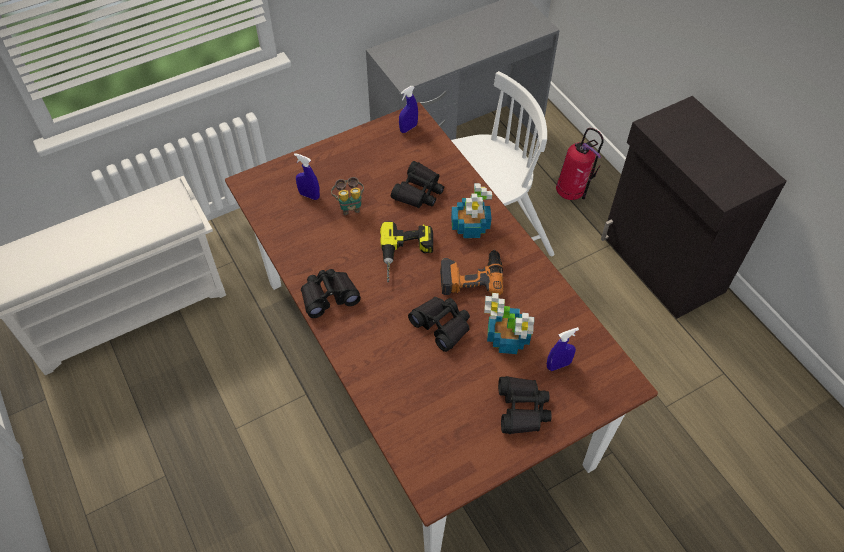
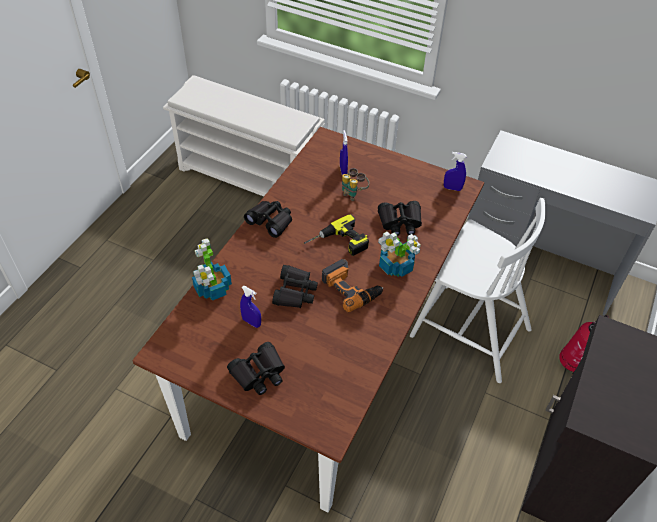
camera: 55 degrees right, 5 degrees down
potted plant [484,293,534,354] -> potted plant moved to [192,238,232,300]
blue spray bottle [547,327,579,371] -> blue spray bottle moved to [240,286,261,328]

